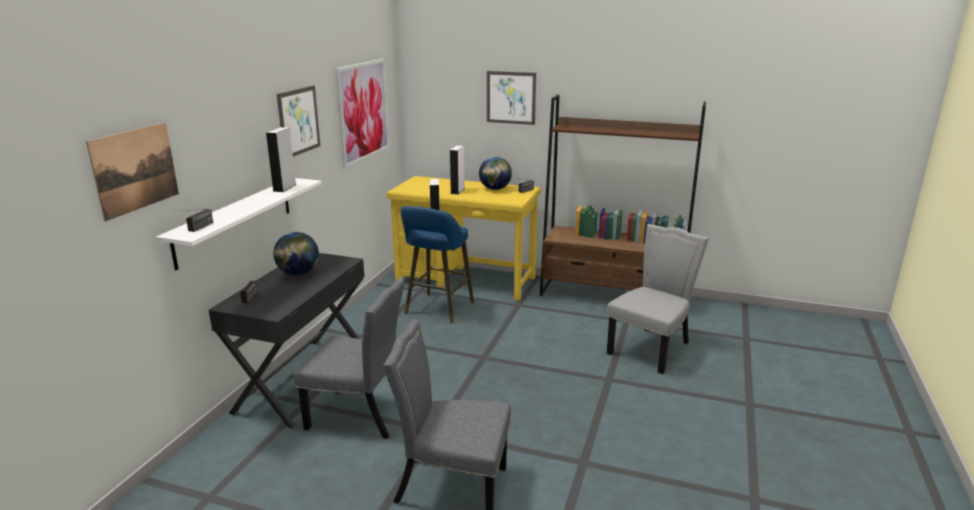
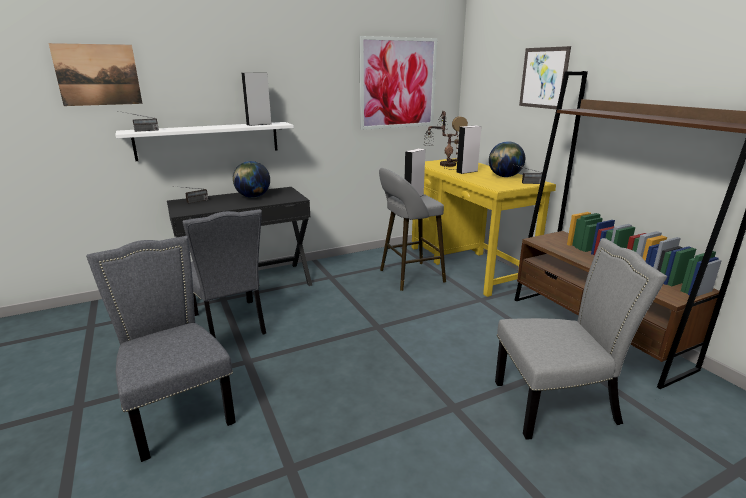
camera: 45 degrees right, 0 degrees up
picture [277,85,320,157] -> none
blue stool [401,206,474,323] -> grey stool [379,168,446,291]
none -> table lamp [423,111,468,170]

